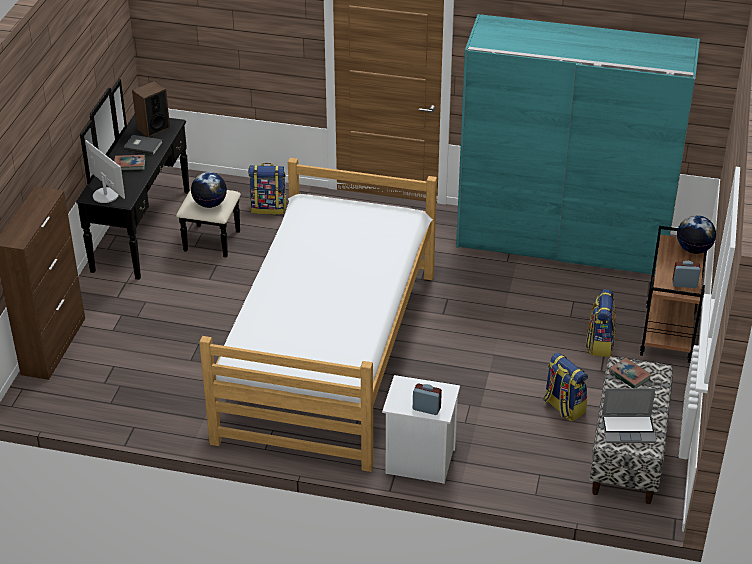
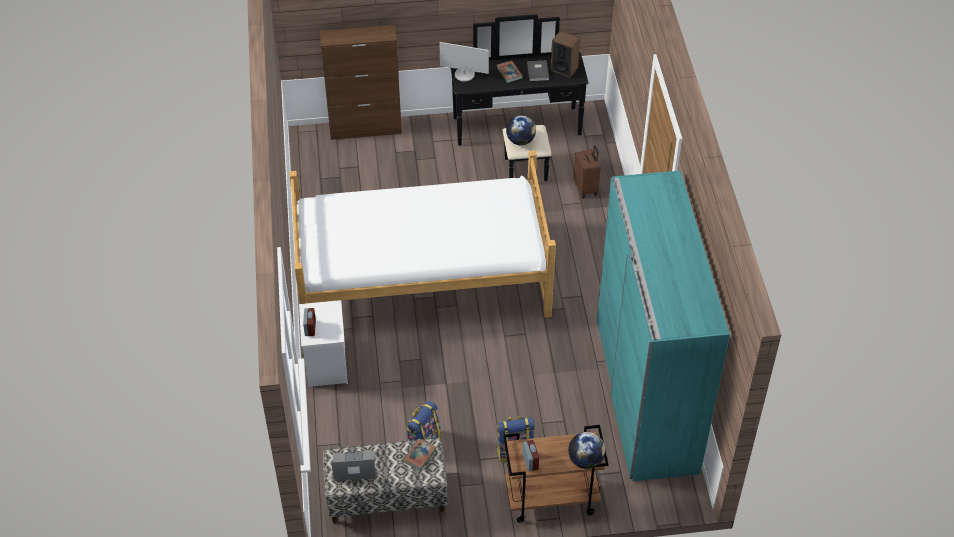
camera: 70 degrees right, 10 degrees up
monitor [85,140,125,203] -> monitor turned 75 degrees clockwise [439,42,489,81]
backpack [248,163,287,215] -> brown suitcase [573,145,601,198]
laptop [602,388,657,443] -> laptop turned 105 degrees clockwise [331,450,376,481]

